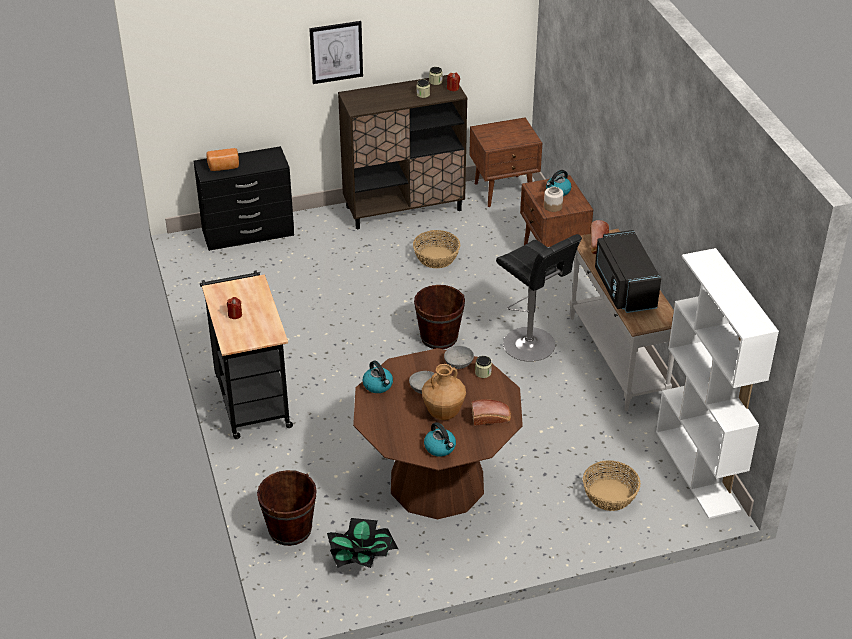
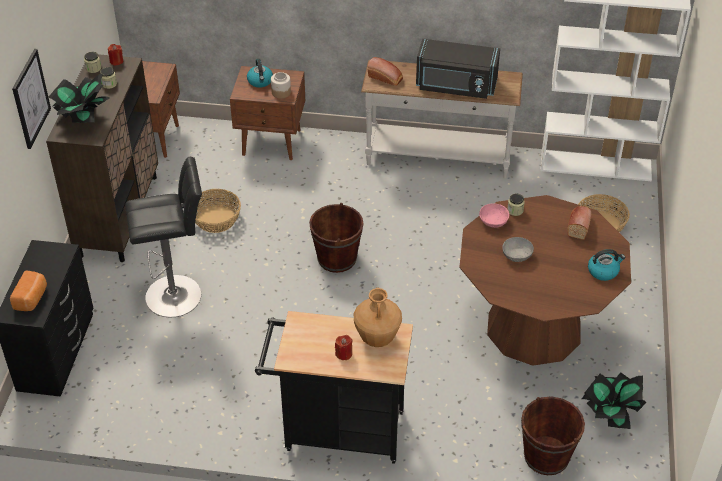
camera: 65 degrees left, 5 degrees up
kettle [362,361,393,393] -> none
brown vase [422,364,466,420] -> brown vase moved to [354,287,402,347]
grey bowl [444,346,474,369] -> pink bowl [479,203,509,228]
black stool [496,234,582,362] -> black stool moved to [125,157,202,317]
none -> potted plant [48,73,110,123]

